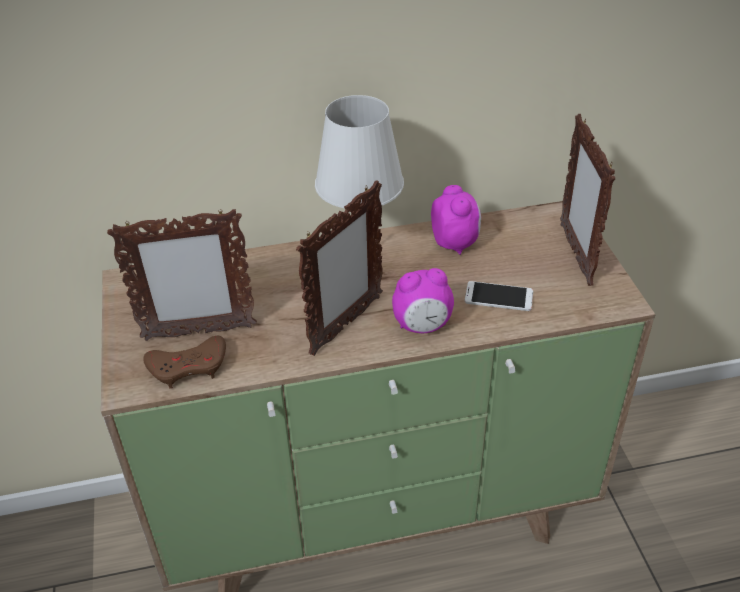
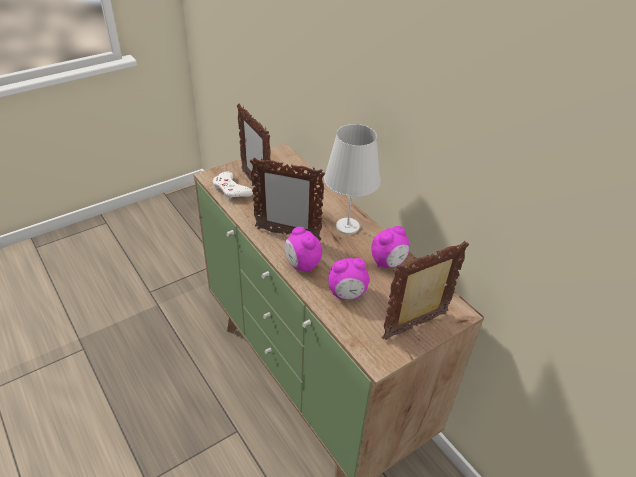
camera: 65 degrees right, 0 degrees up
brown game controller [143,336,226,389] -> white game controller [213,172,253,200]
phone [465,281,533,311] -> alarm clock [328,258,369,300]

